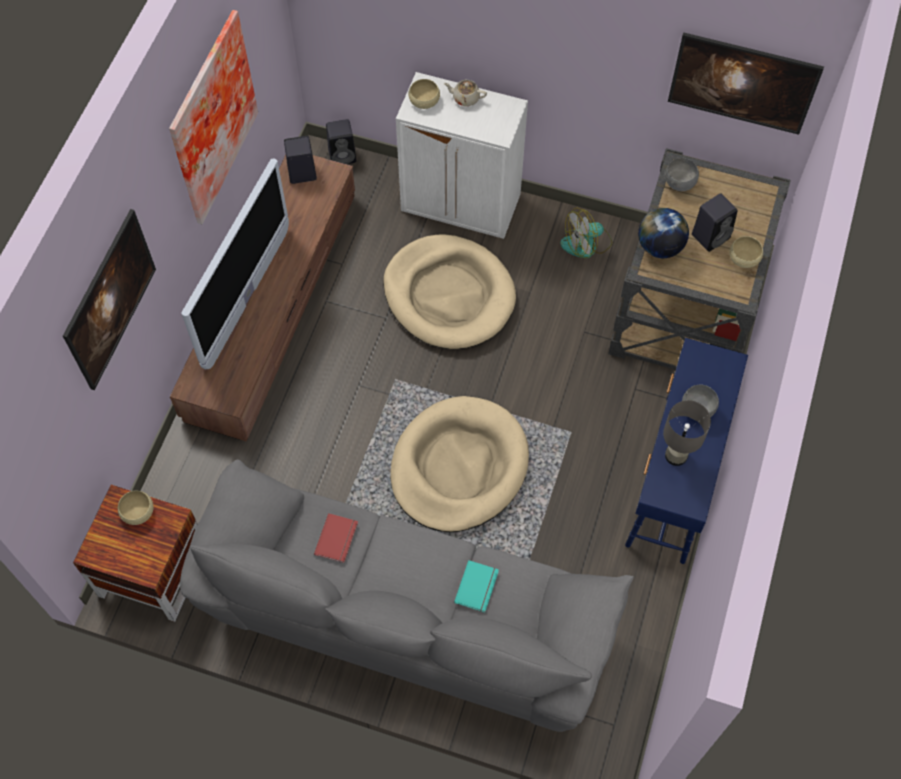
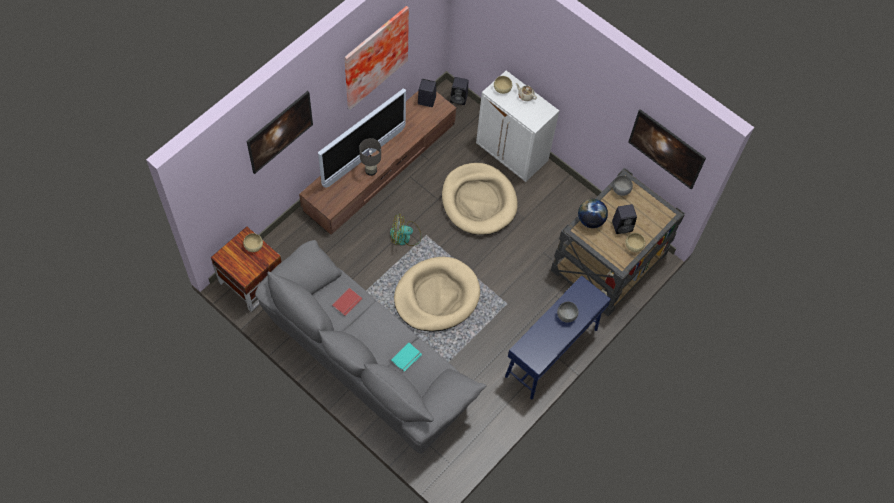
camera: 20 degrees right, 0 degrees up
fan [560,208,612,258] -> fan moved to [390,214,422,246]
grey table lamp [663,400,711,466] -> grey table lamp moved to [359,138,381,176]

